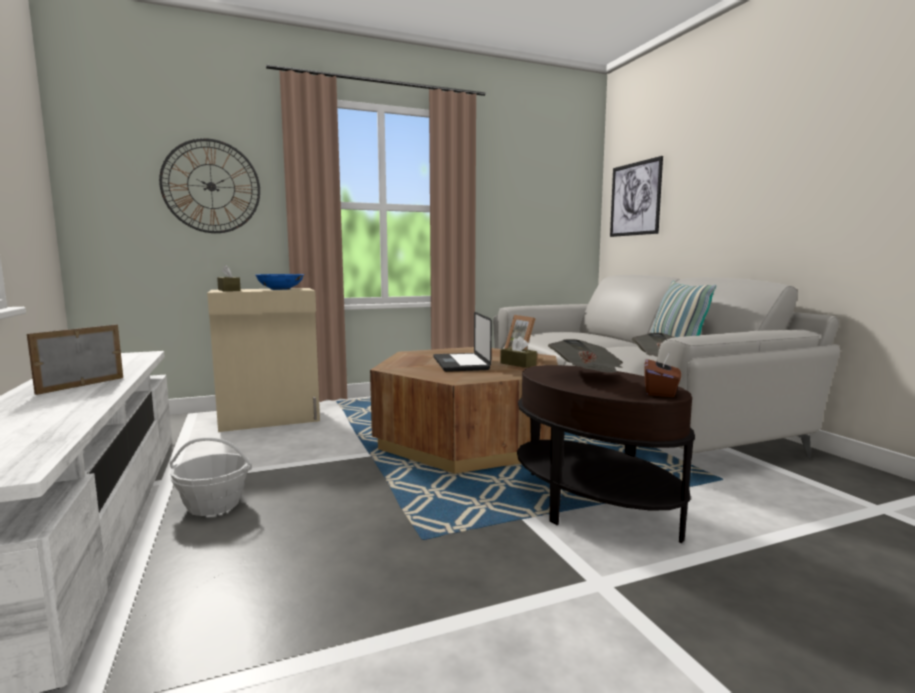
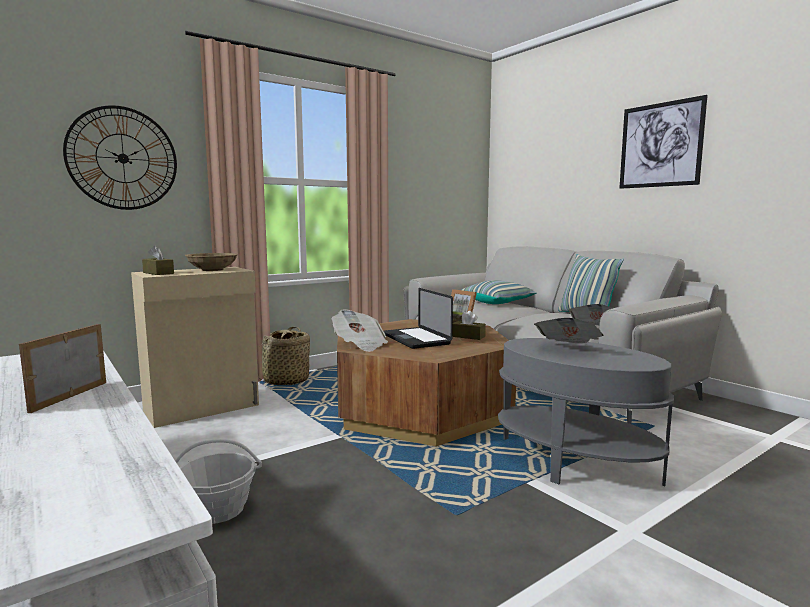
camera: 15 degrees left, 0 degrees up
blue bowl [256,274,304,290] -> beige bowl [185,253,238,271]
brown side table [517,365,695,543] -> grey side table [498,338,674,486]
picture [610,156,663,237] -> picture moved to [620,95,708,189]
brown tissue box [645,353,681,397] -> none
none -> basket [258,327,310,385]
none -> newspaper [332,309,388,352]
none -> pillow [462,280,537,304]

